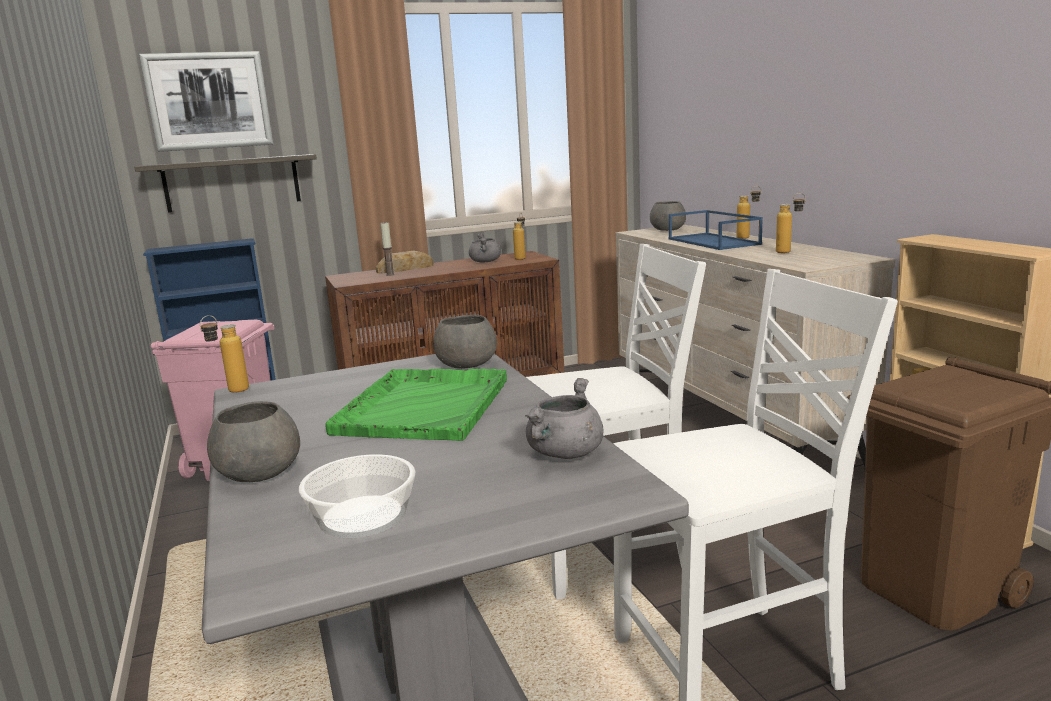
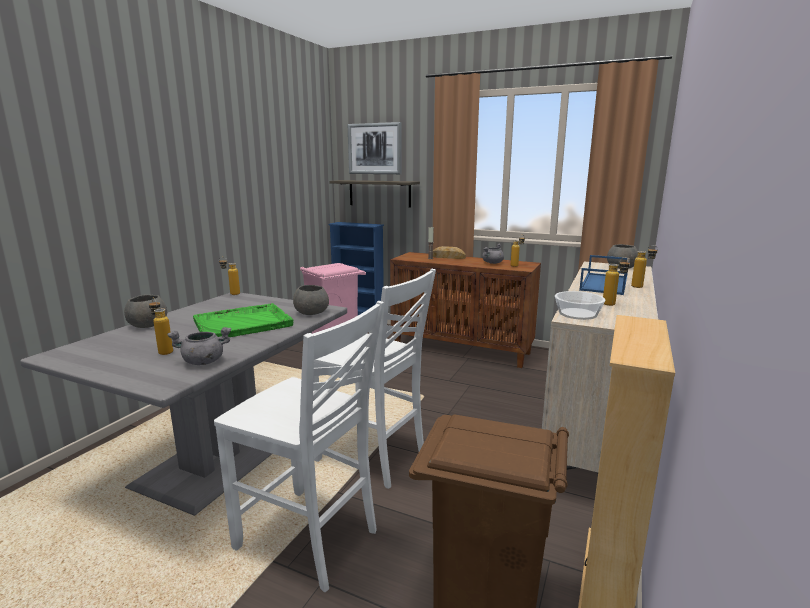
camera: 45 degrees right, 0 degrees up
bowl [299,454,416,538] -> bowl moved to [555,291,605,320]
none -> bottle [149,298,173,355]

